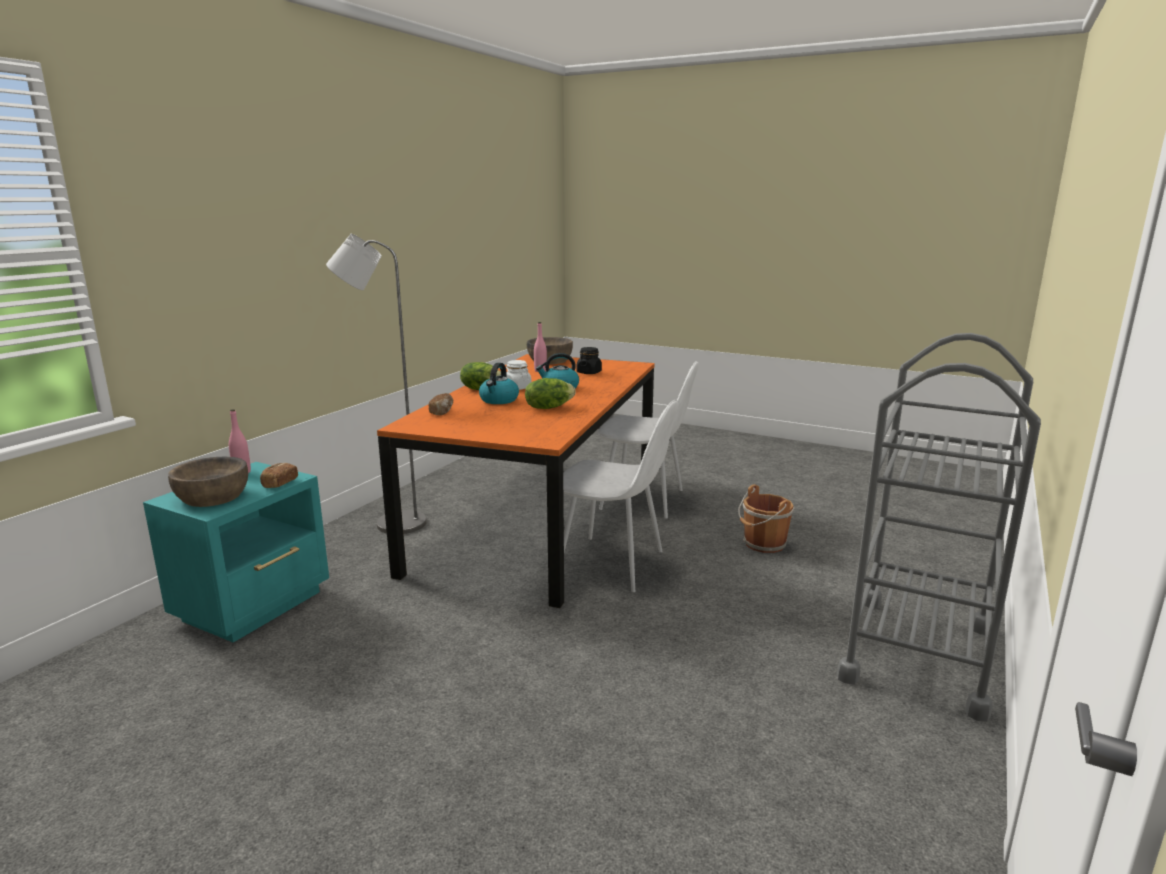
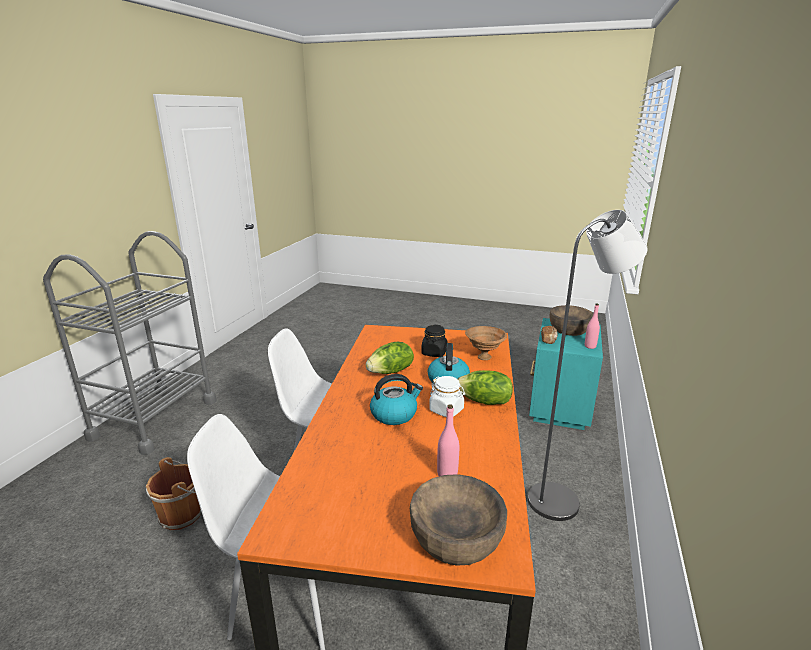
camera: 170 degrees right, 5 degrees up
bread [429,393,453,415] -> brown bowl [465,326,507,360]
black jar [577,347,602,374] -> black jar moved to [421,325,447,357]

